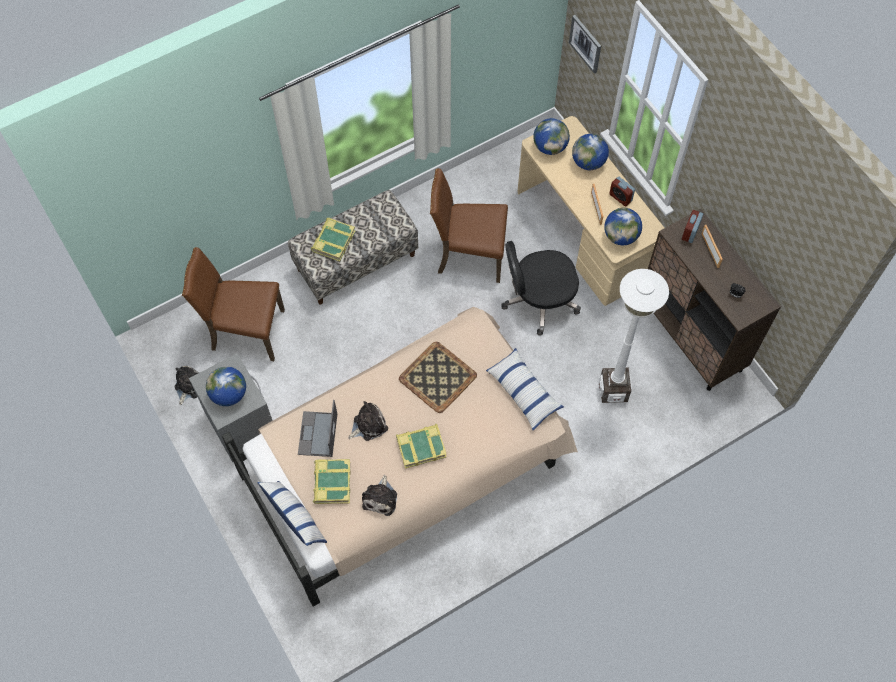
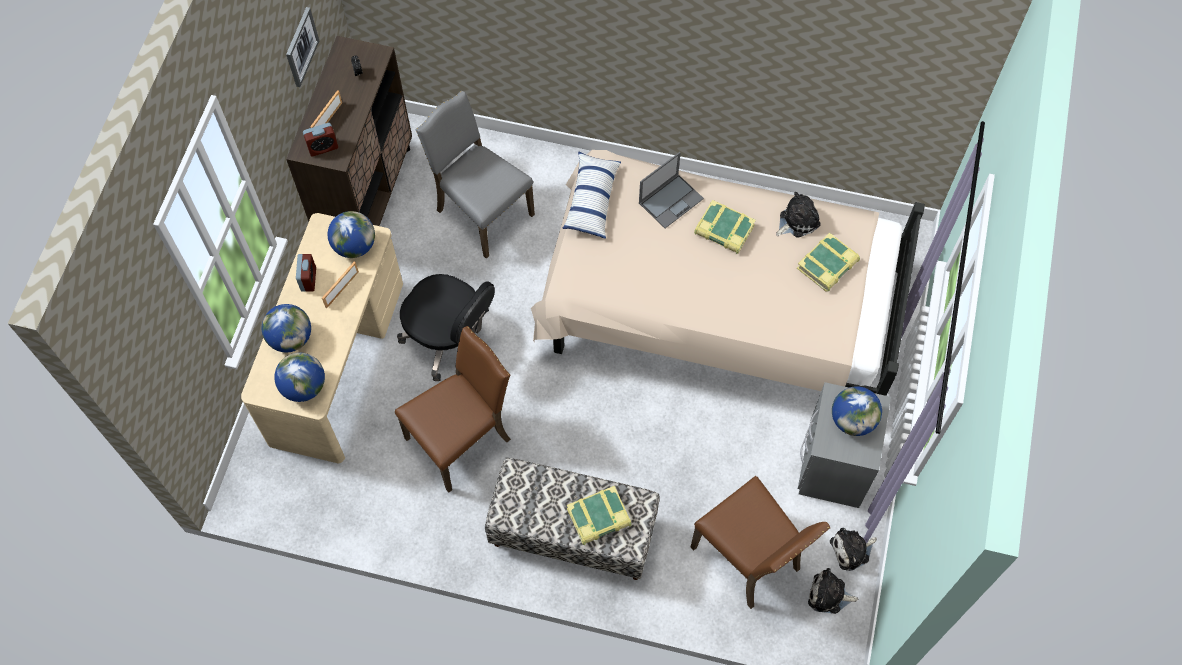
camera: 135 degrees left, 0 degrees up
pillow [257,481,327,546] -> none
laptop [298,400,337,457] -> laptop moved to [639,152,704,228]
plush toy [348,401,388,441] -> plush toy moved to [808,568,859,614]
tray [399,342,477,413] -> none
brown chair [430,168,508,283] -> brown chair turned 90 degrees counterclockwise [395,326,511,493]
picture [569,15,601,74] -> picture moved to [286,7,319,87]
white floor lamp [599,269,669,403] -> grey chair [416,91,535,259]

